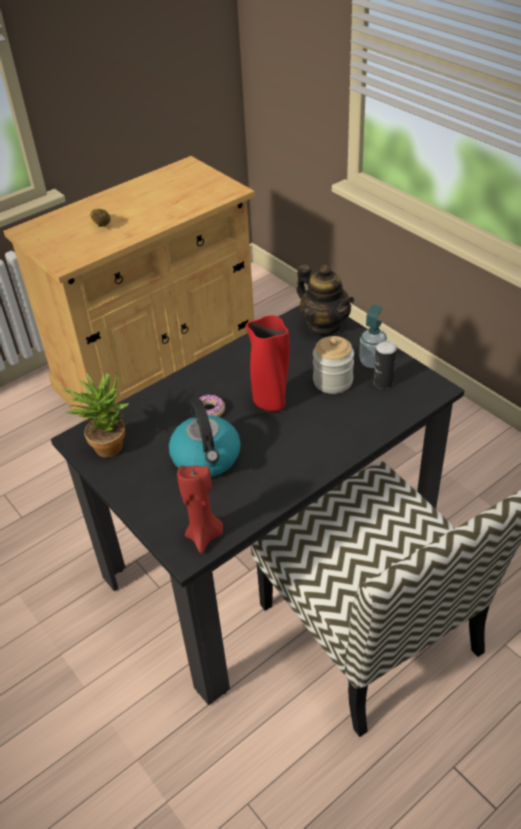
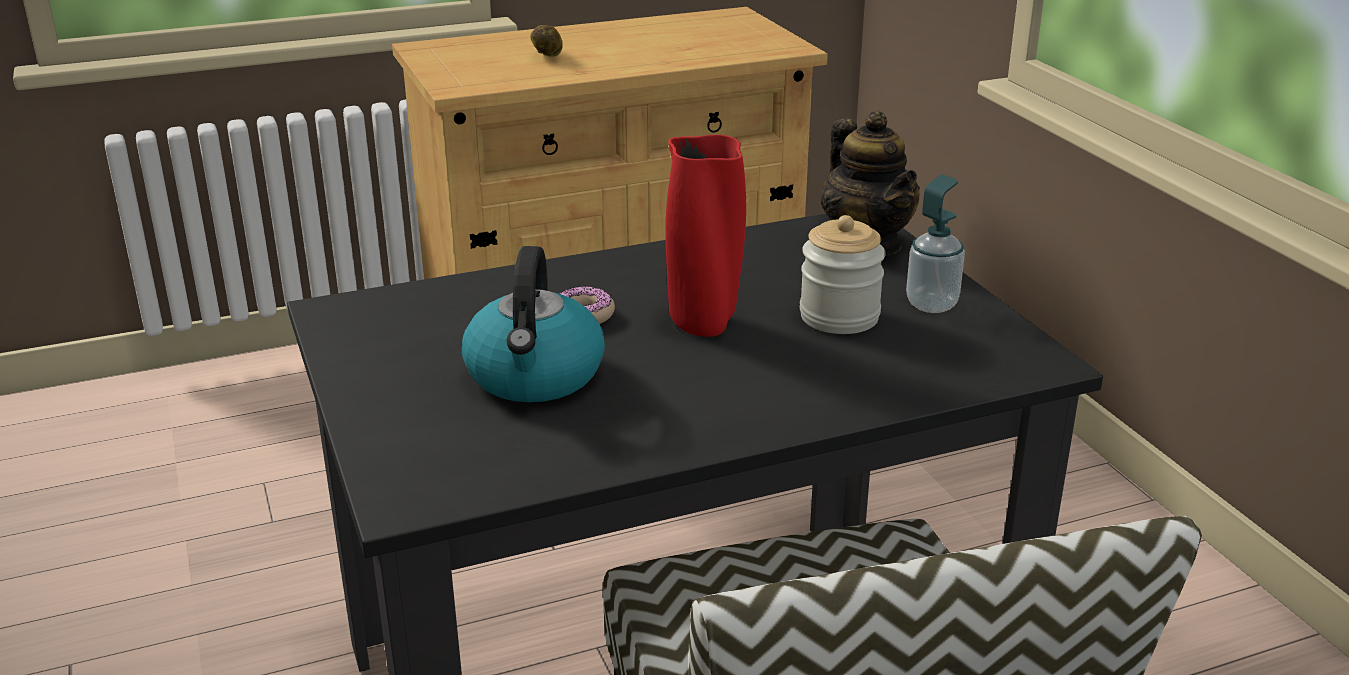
camera: 15 degrees right, 15 degrees down
potted plant [62,371,129,458] -> none
red candle [177,466,223,554] -> none
can [373,340,397,389] -> none

